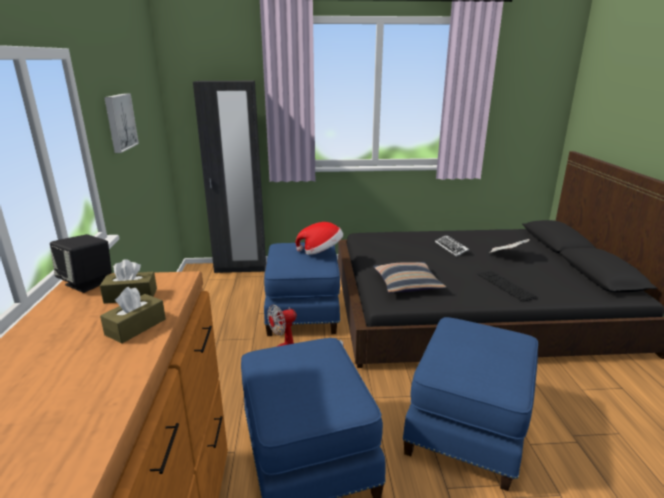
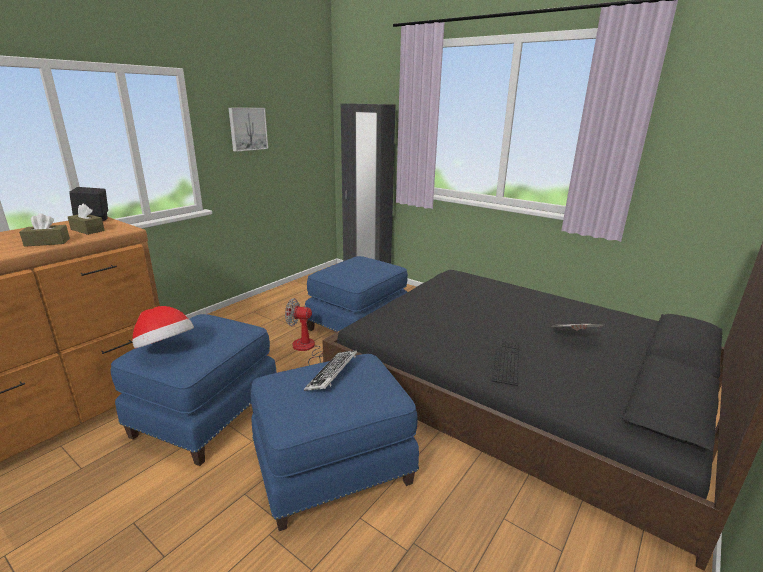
camera: 40 degrees right, 0 degrees up
hat [296,222,343,255] -> hat moved to [132,306,194,349]
pillow [373,262,446,293] -> none
keyboard [435,235,469,257] -> keyboard moved to [304,350,357,391]

